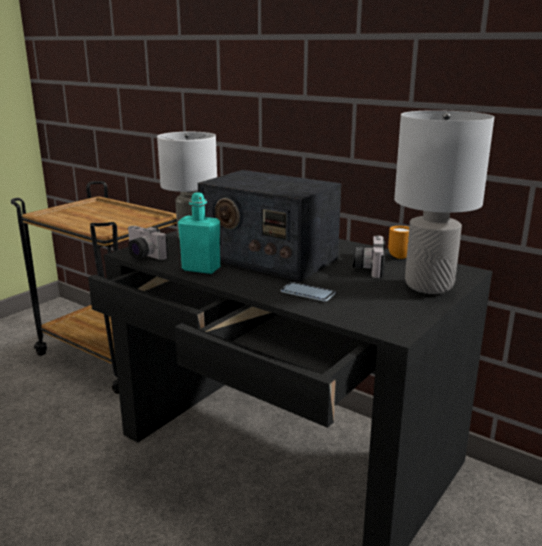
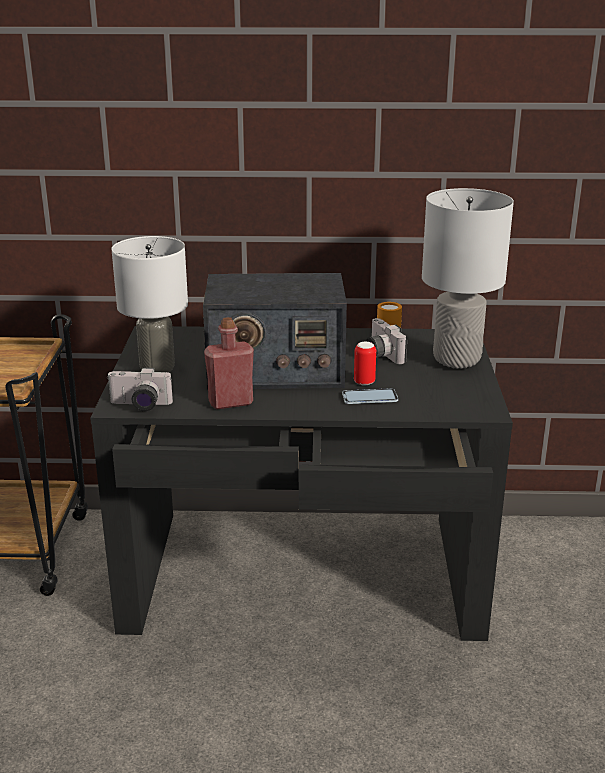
camera: 35 degrees left, 5 degrees up
turquoise bottle [178,192,220,274] -> red bottle [204,317,254,409]
none -> can [354,342,376,386]

